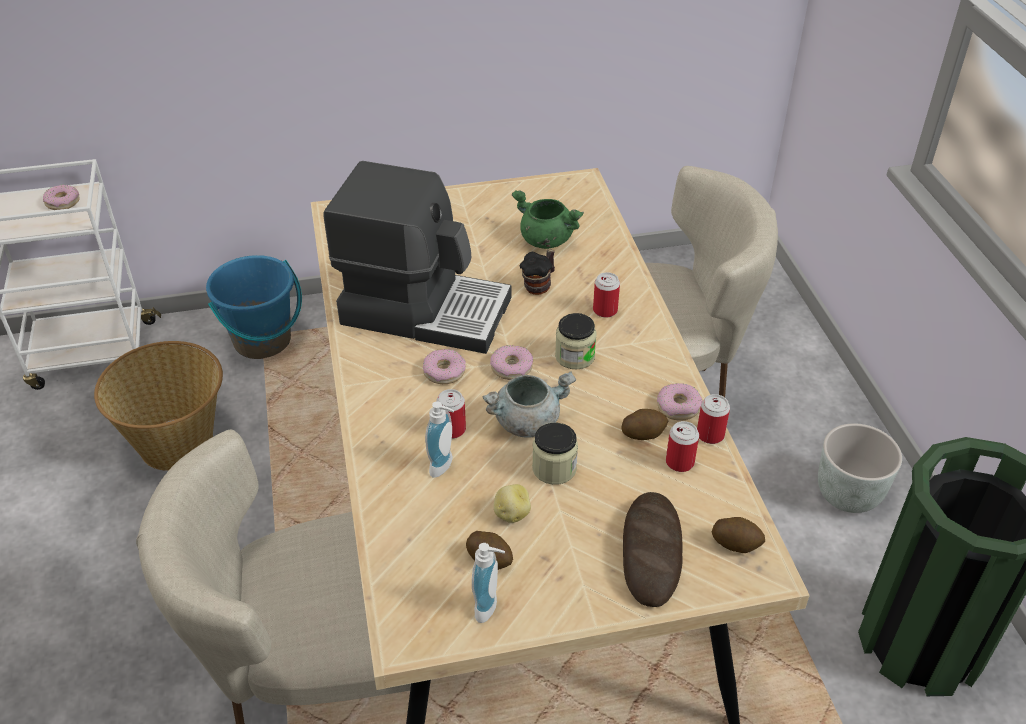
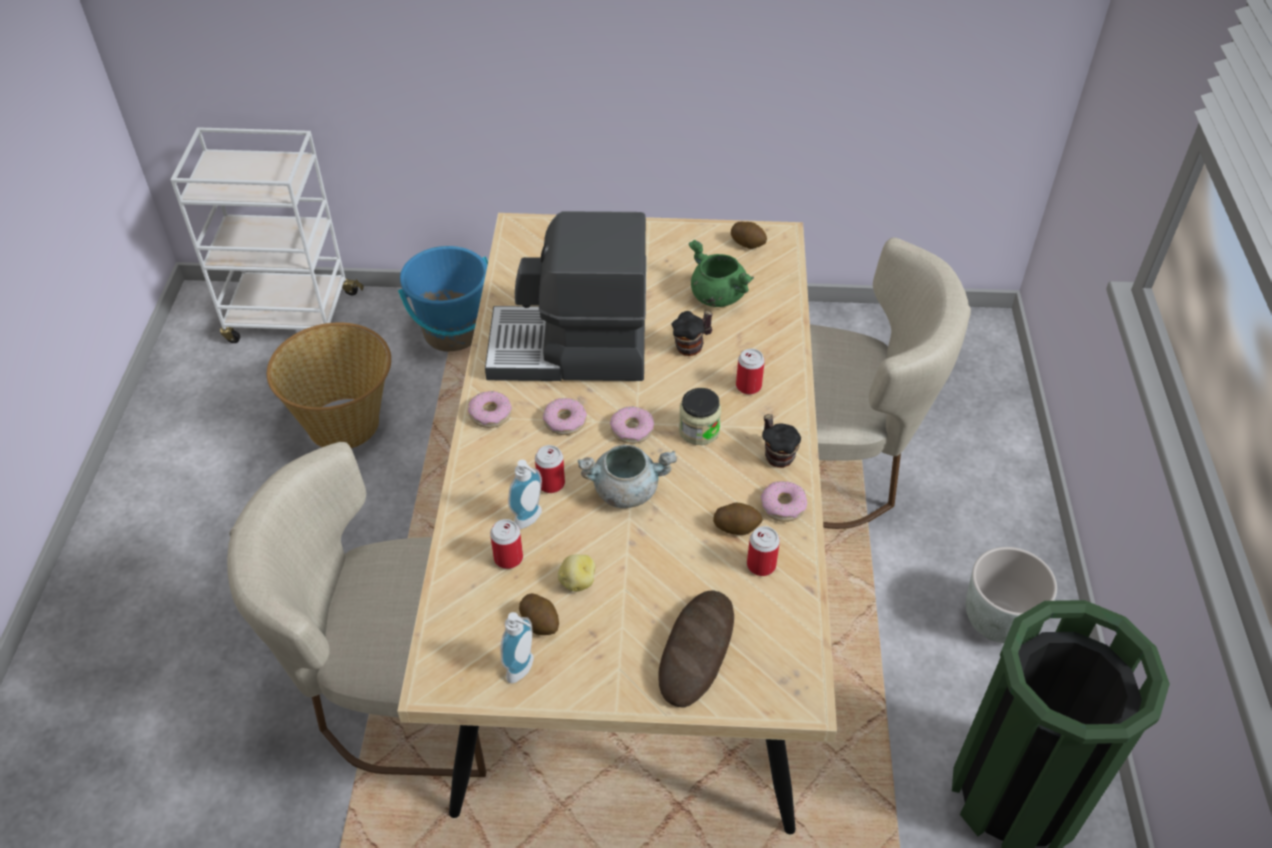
camera: 15 degrees right, 5 degrees up
donut [43,185,80,210] -> donut moved to [468,391,512,428]
coffee machine [323,161,512,354] -> coffee machine turned 150 degrees clockwise [485,211,646,381]
jar [532,423,578,485] -> none
can [697,394,730,444] -> can moved to [490,519,523,569]
potato [712,517,765,553] -> potato moved to [731,222,767,249]
none -> mug [762,414,801,468]

